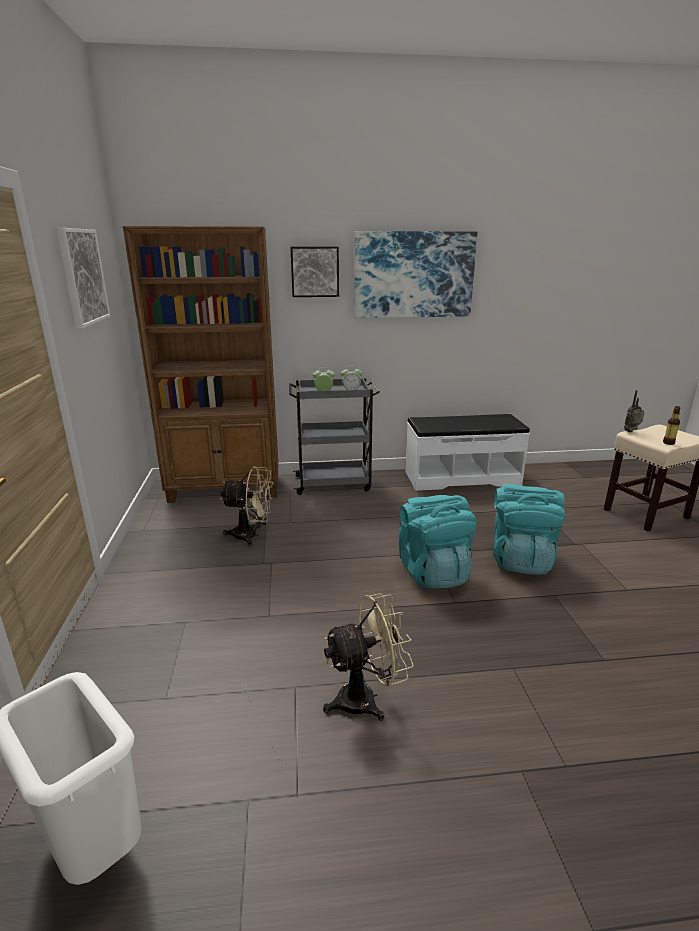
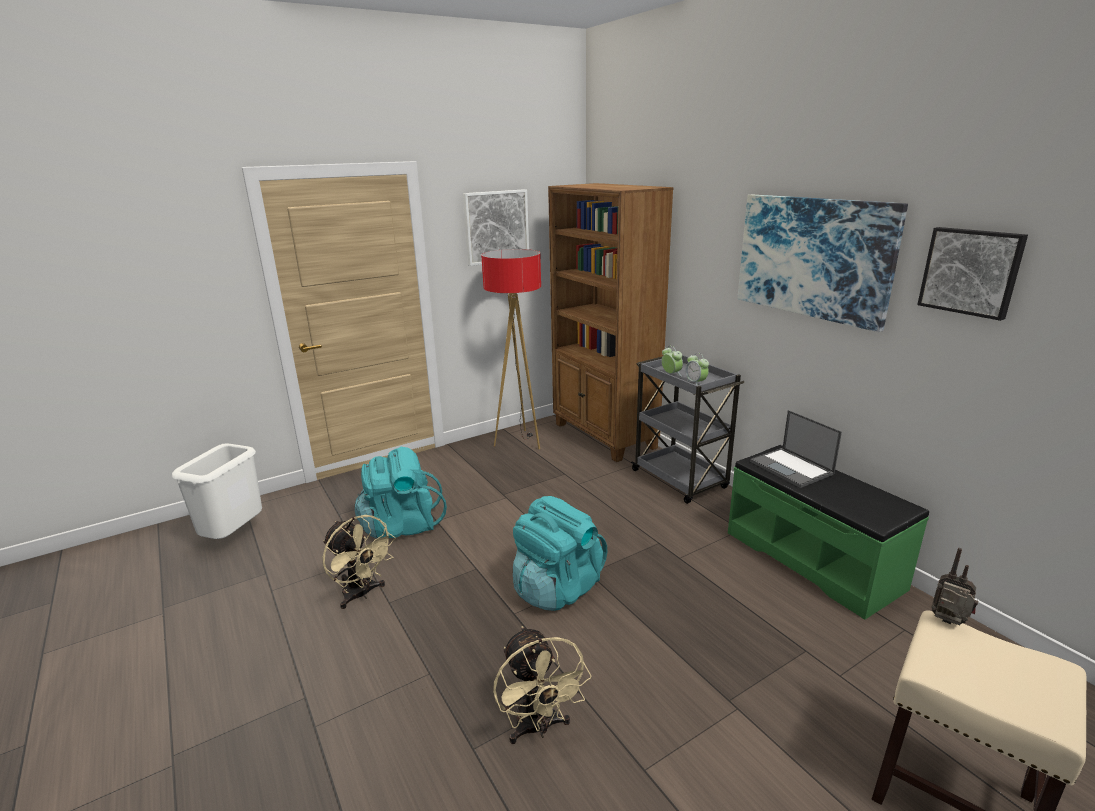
camera: 65 degrees right, 0 degrees up
beige fan [220,466,273,546] -> beige fan moved to [493,626,592,744]
picture [290,247,339,297] -> picture moved to [917,227,1028,321]
white bench [405,414,530,491] -> green bench [728,445,929,620]
turquoise backpack [493,484,566,575] -> turquoise backpack moved to [355,447,447,539]
bottle [663,406,681,445] -> none
none -> floor lamp [481,249,541,449]
none -> laptop [750,410,842,488]

